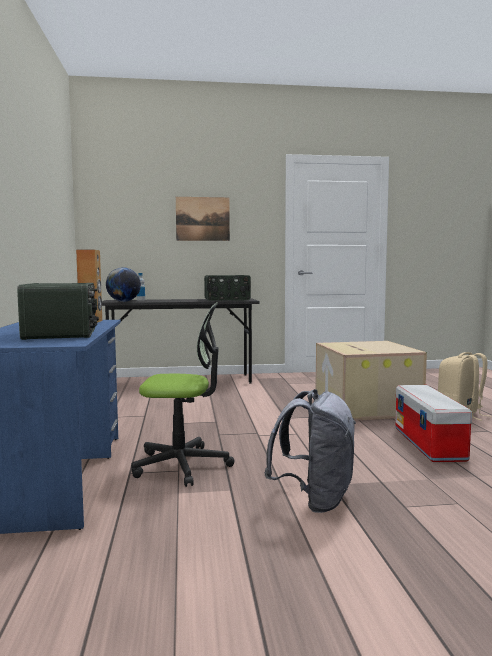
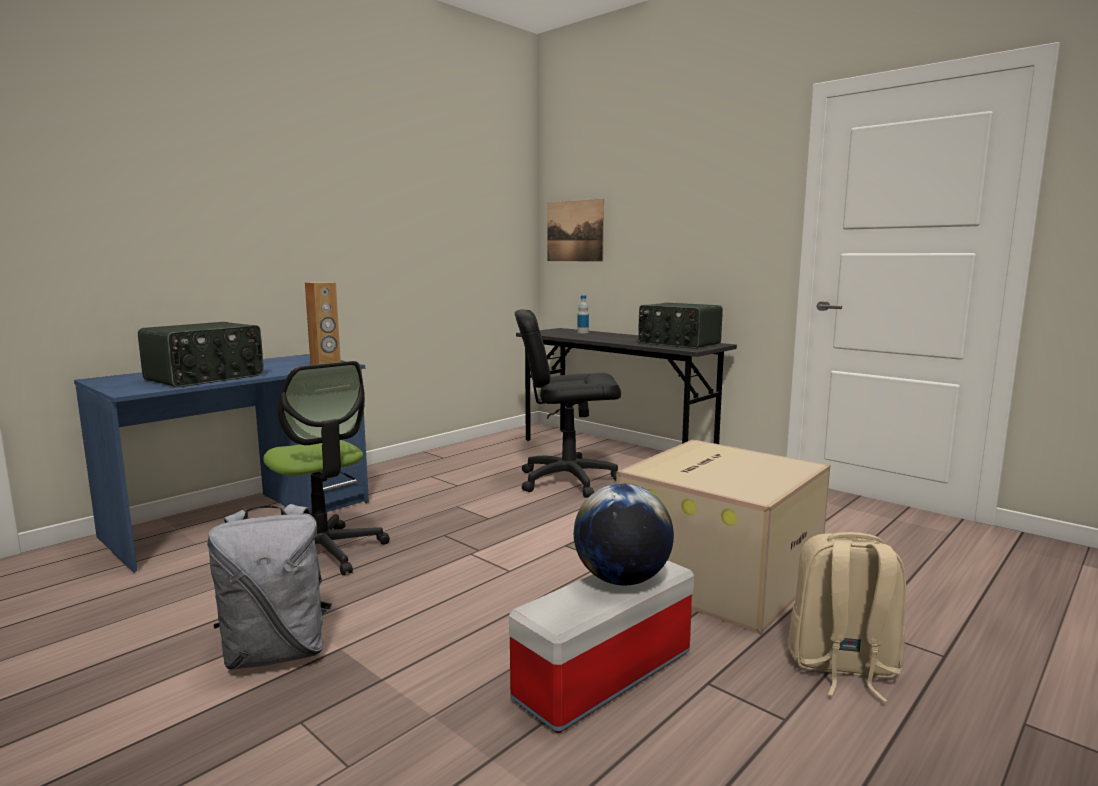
camera: 50 degrees right, 5 degrees up
globe [106,267,141,302] -> globe moved to [574,483,674,586]
picture [176,197,230,241] -> picture moved to [547,199,604,262]
none -> black office chair [515,309,621,498]

